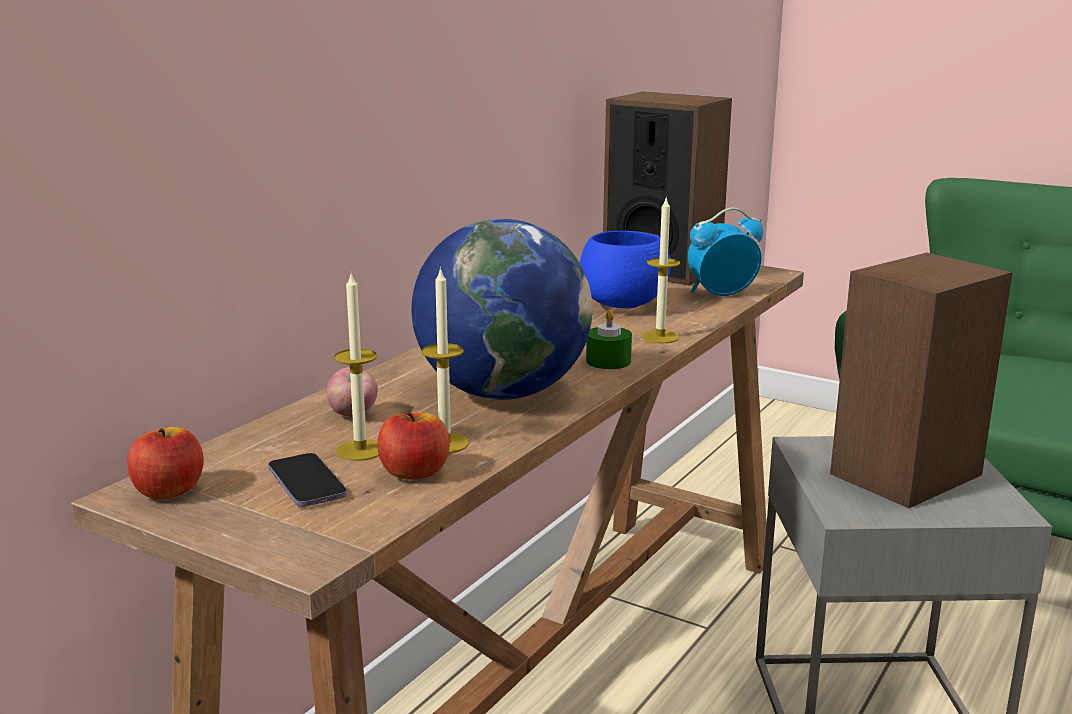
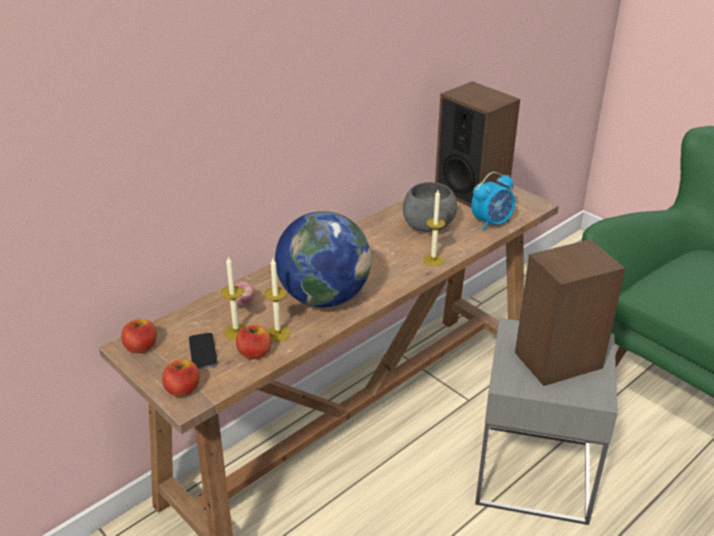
camera: 15 degrees right, 15 degrees up
blue bowl [580,231,671,308] -> grey bowl [403,182,457,232]
green candle [586,310,632,369] -> none
alarm clock [688,208,763,296] -> alarm clock turned 150 degrees clockwise [471,172,515,231]
none -> apple [162,359,200,397]

